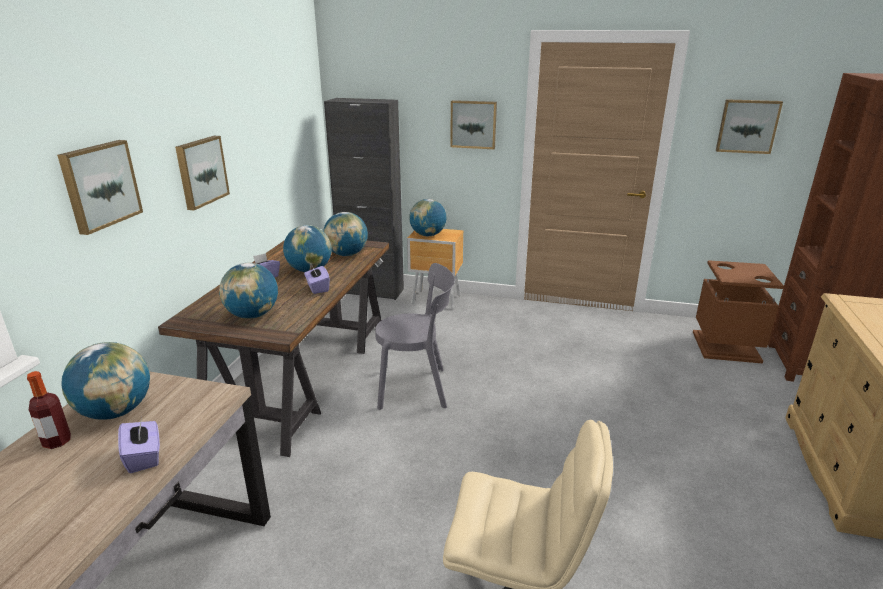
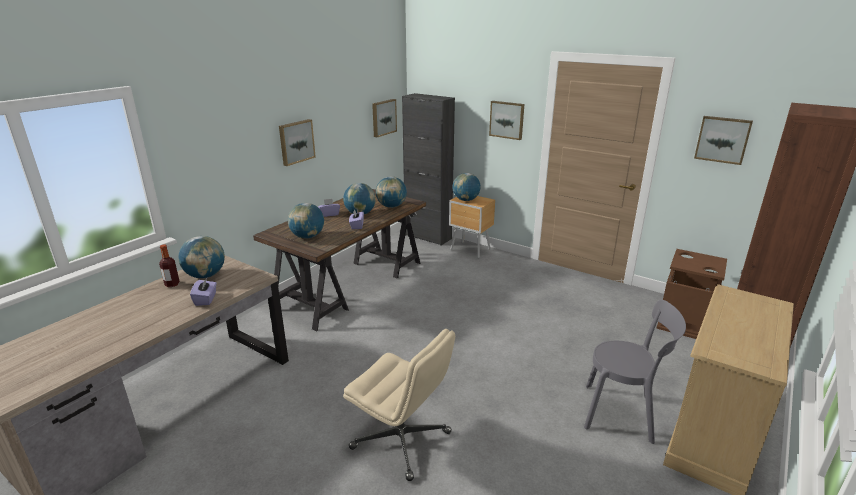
camera: 20 degrees right, 0 degrees up
picture [57,140,143,235] -> picture moved to [372,99,397,137]
grey chair [375,263,455,410] -> grey chair moved to [584,299,686,444]

